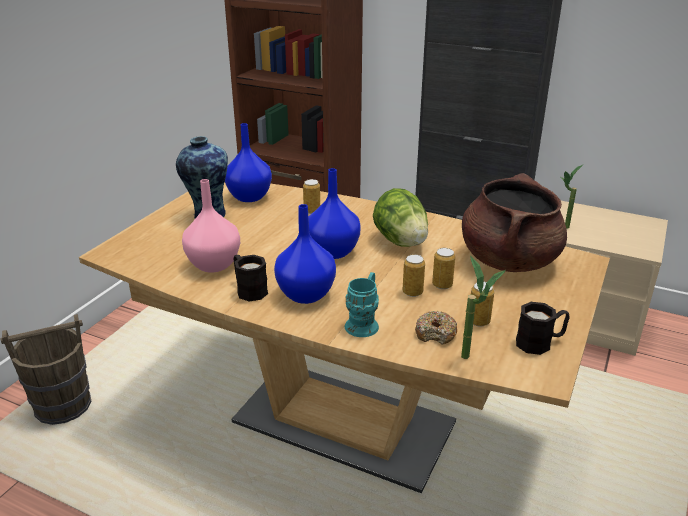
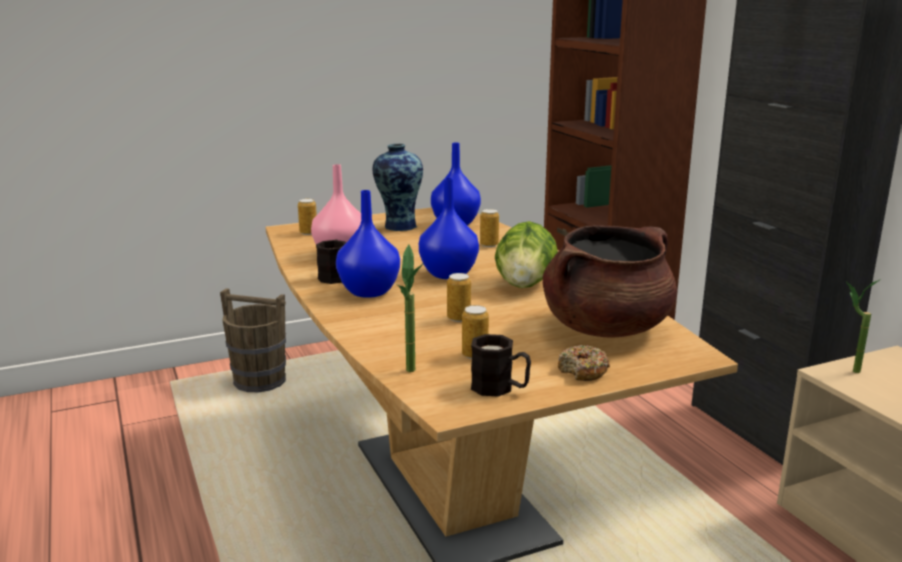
camera: 40 degrees right, 10 degrees down
turquoise mug [345,272,379,337] -> none
donut [415,311,457,345] -> donut moved to [558,345,610,381]
can [432,248,455,289] -> can moved to [298,198,317,235]

